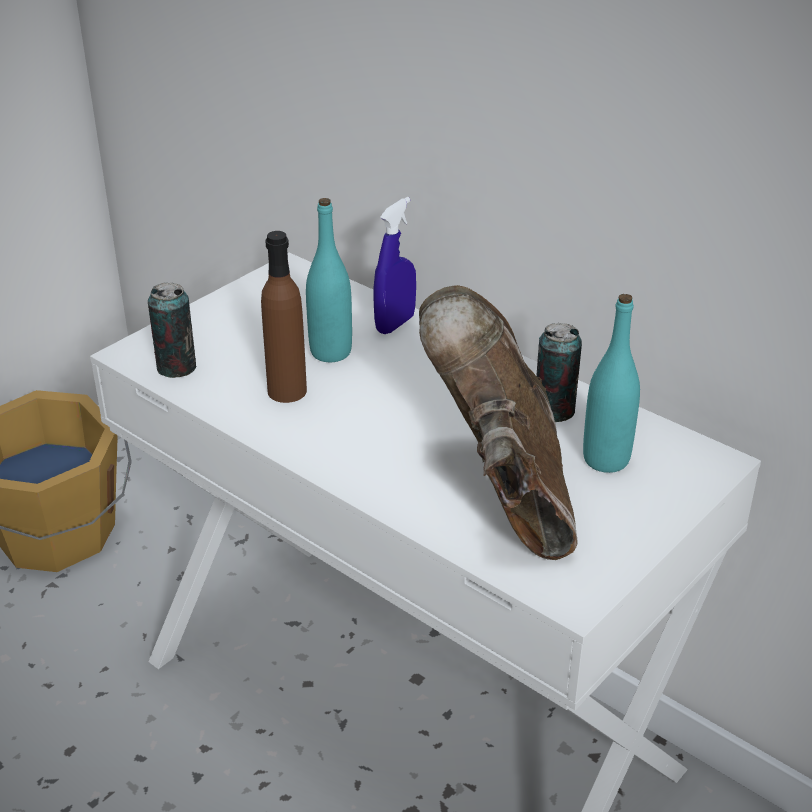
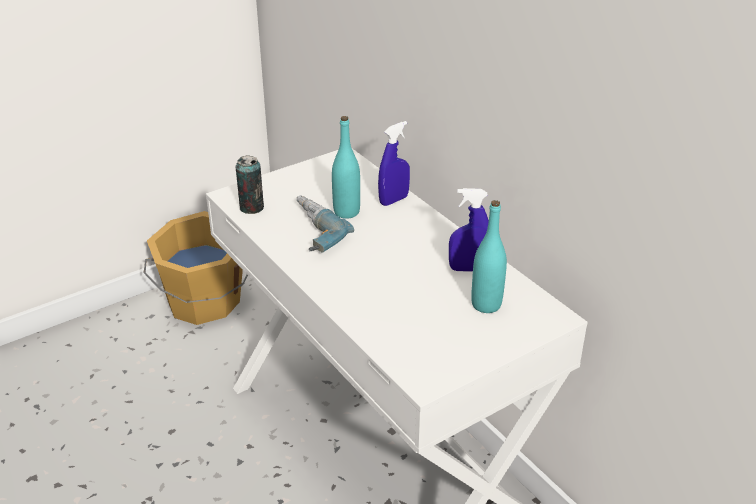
camera: 15 degrees right, 0 degrees up
brown bottle [261,231,307,403] -> power drill [297,195,354,252]
brown boot [419,285,578,560] -> none
can [536,323,582,422] -> blue spray bottle [449,188,489,272]

